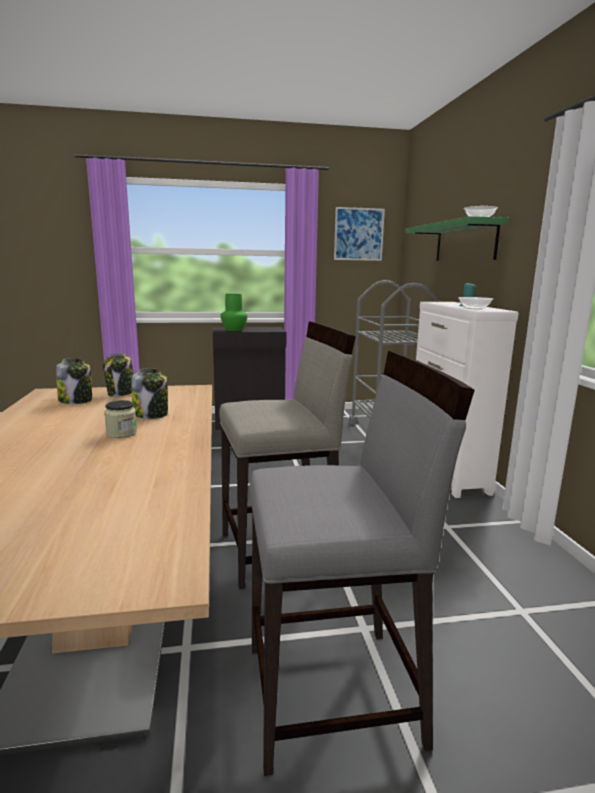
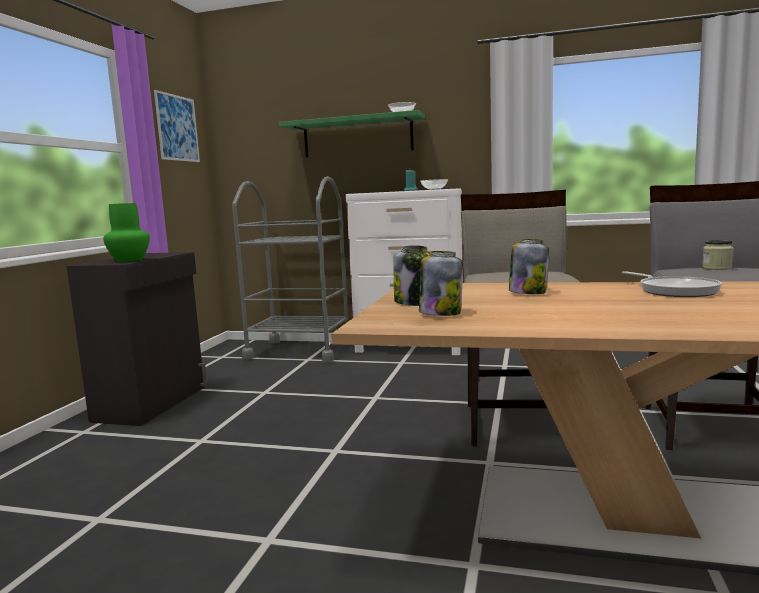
camera: 65 degrees left, 5 degrees down
jar [104,400,137,438] -> jar moved to [702,240,733,270]
none -> frying pan [622,271,722,297]

